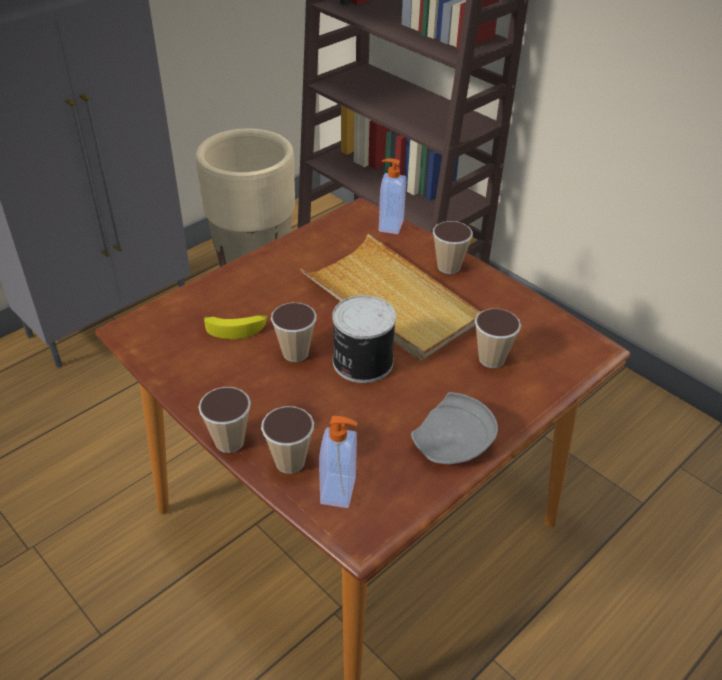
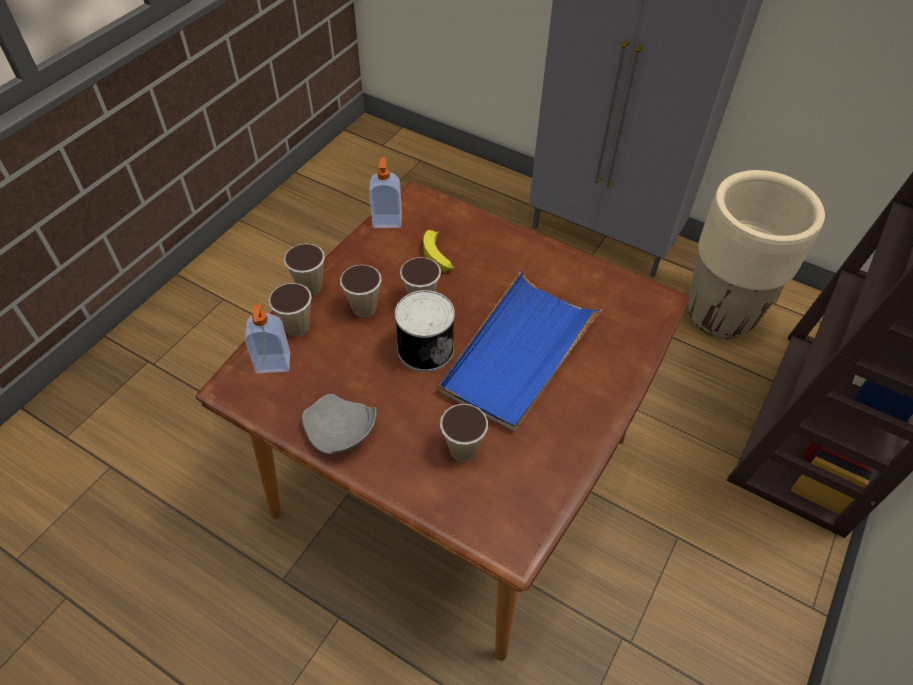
camera: 75 degrees right, 10 degrees up
beige tray [300,234,480,361] -> blue tray [439,271,603,431]
soap dispenser [379,158,406,234] -> soap dispenser moved to [369,157,402,228]
cup [433,221,473,274] -> cup moved to [340,265,382,318]

